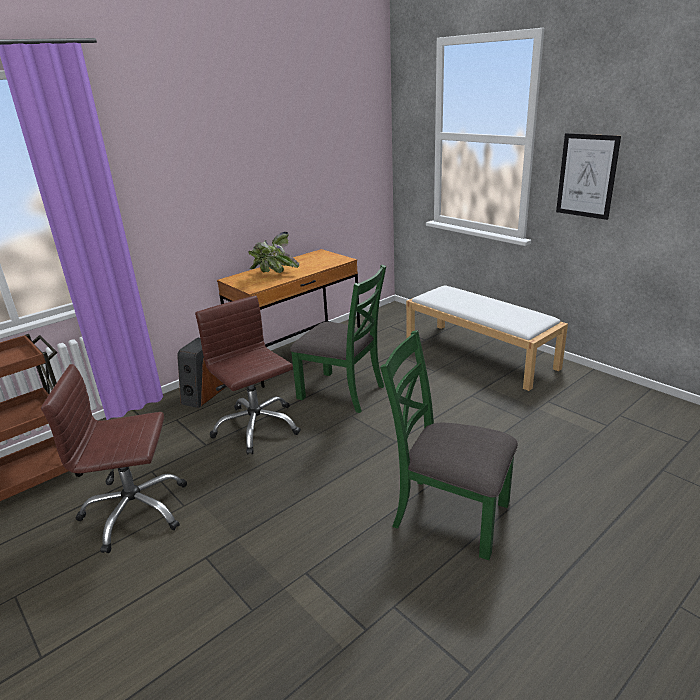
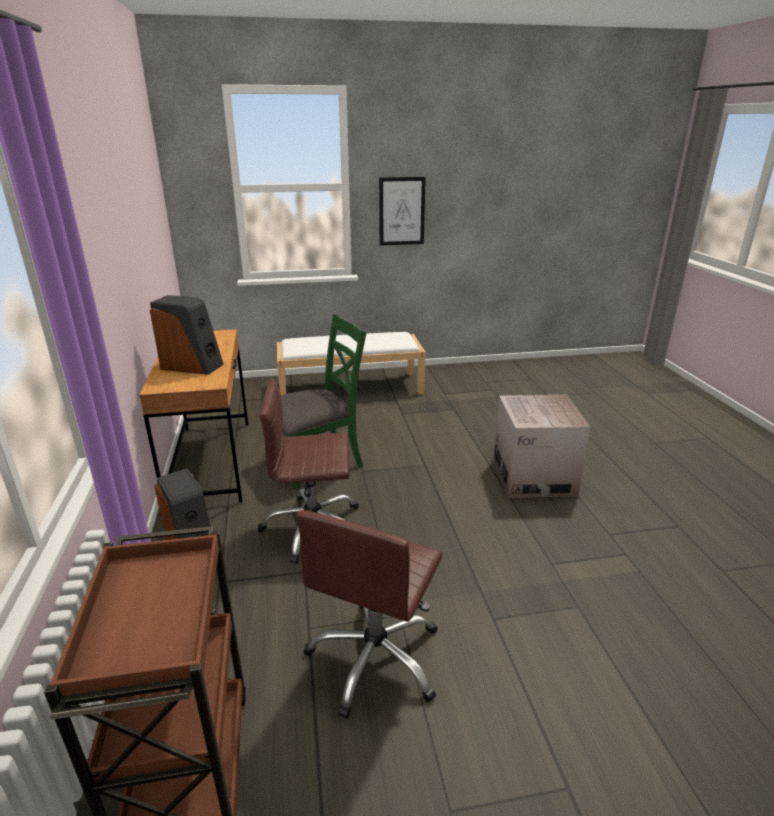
camera: 60 degrees left, 0 degrees up
potted plant [248,231,299,273] -> speaker [150,295,224,375]
green chair [380,330,518,560] -> cardboard box [493,395,591,498]

